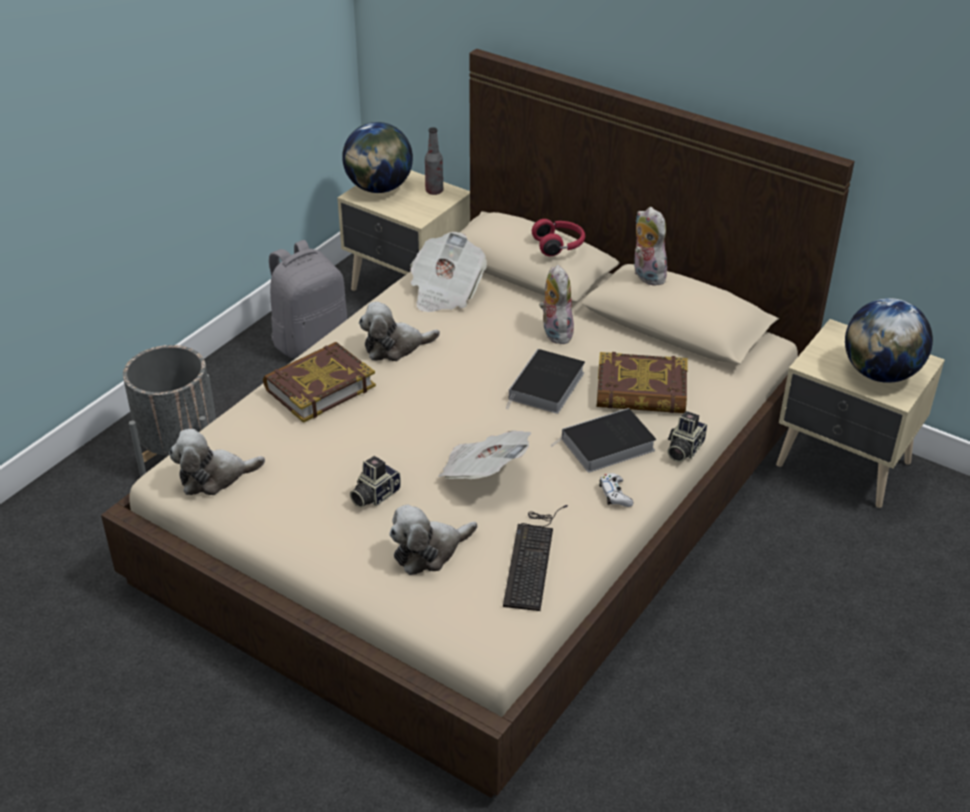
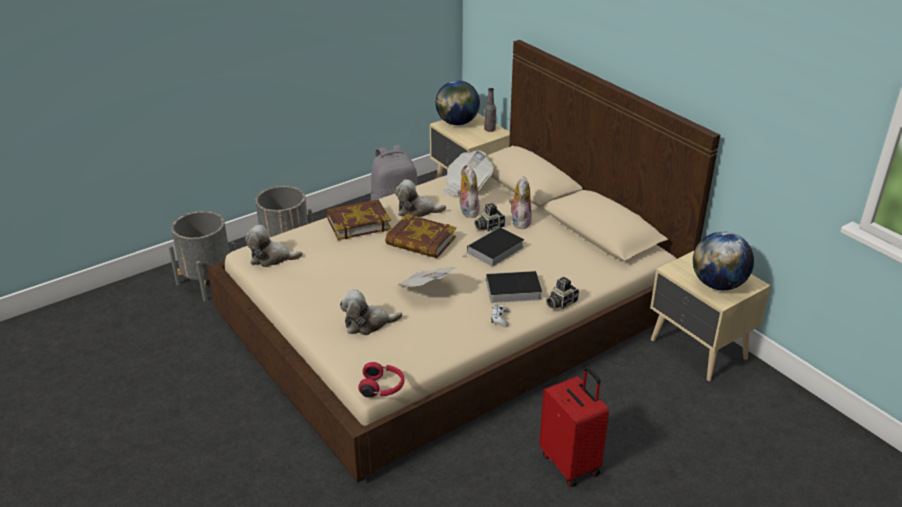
camera: 20 degrees right, 5 degrees down
camera [350,456,401,508] -> camera moved to [474,203,505,232]
keyboard [503,505,568,611] -> none
red headphones [532,219,585,256] -> red headphones moved to [358,362,405,397]
book [596,352,688,413] -> book moved to [385,214,456,258]
plush toy [634,207,670,286] -> plush toy moved to [457,166,481,218]
none -> grey planter [168,211,236,302]
none -> red suitcase [539,366,609,487]

